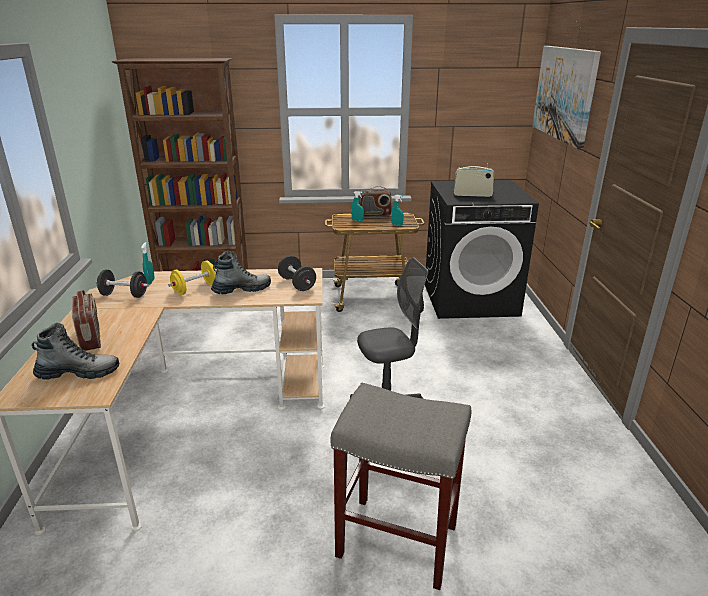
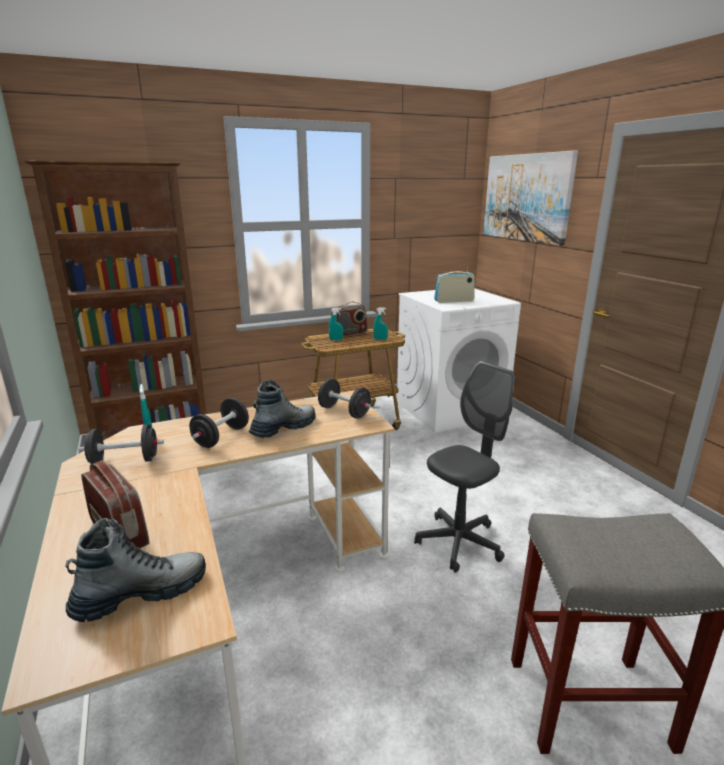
camera: 20 degrees left, 5 degrees down
yellow dumbbell [168,261,217,295] -> black dumbbell [189,398,249,448]
black washing machine [425,180,539,319] -> white washing machine [397,288,521,433]

